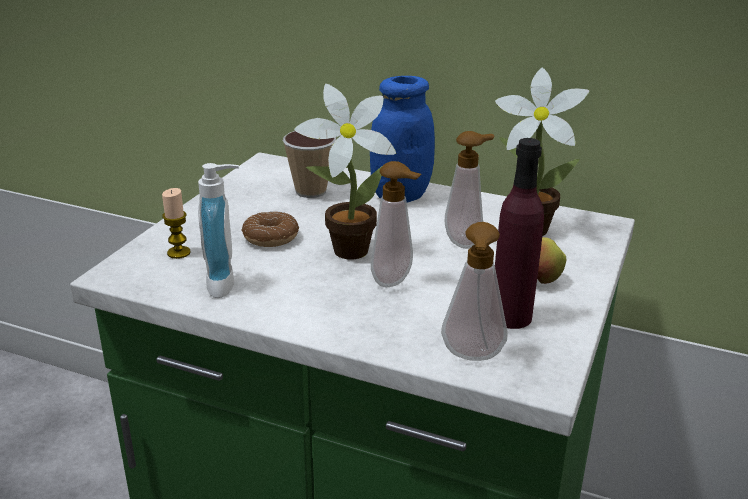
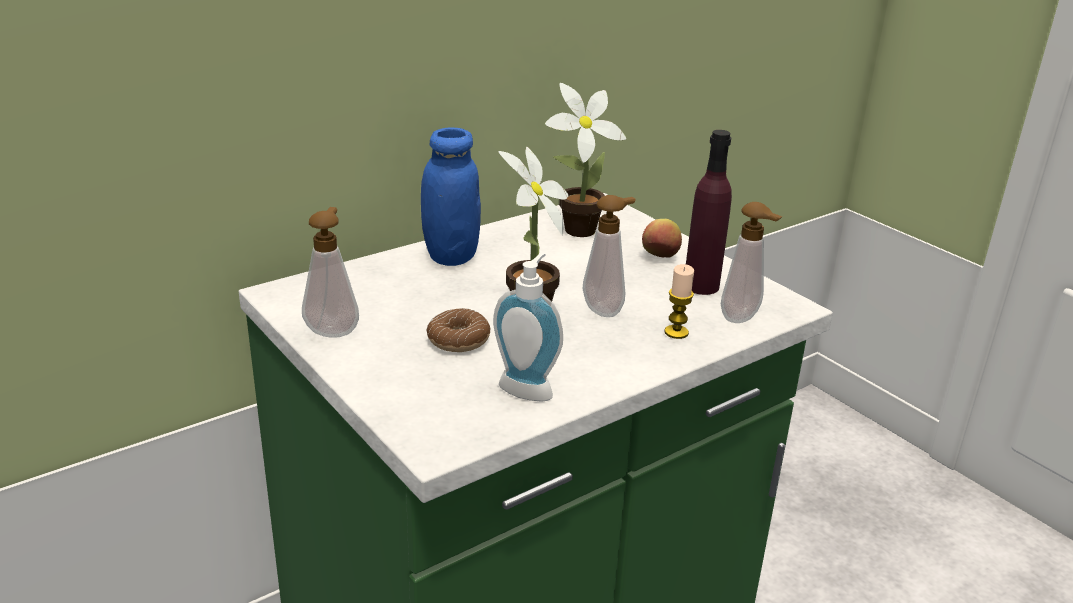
camera: 60 degrees left, 0 degrees up
candle [162,188,190,259] -> candle moved to [664,264,694,339]
cup [283,131,336,198] -> none
soap dispenser [444,131,495,249] -> soap dispenser moved to [302,207,359,338]

